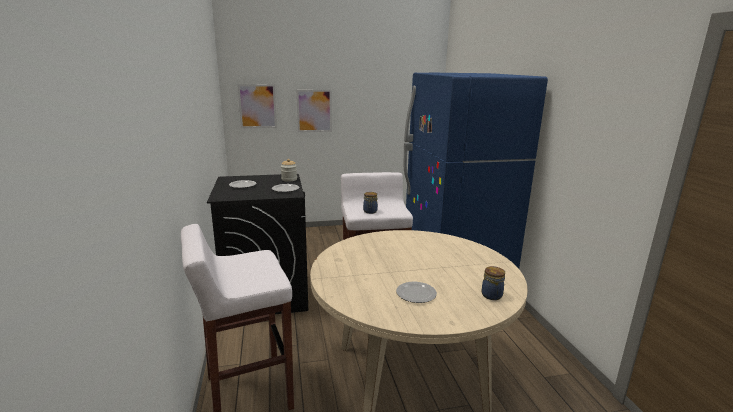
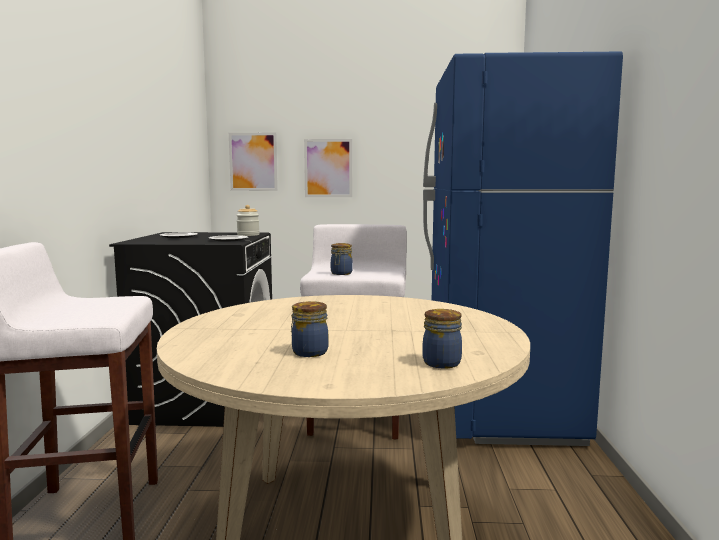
camera: 15 degrees right, 10 degrees down
plate [396,282,437,303] -> jar [291,301,329,357]

